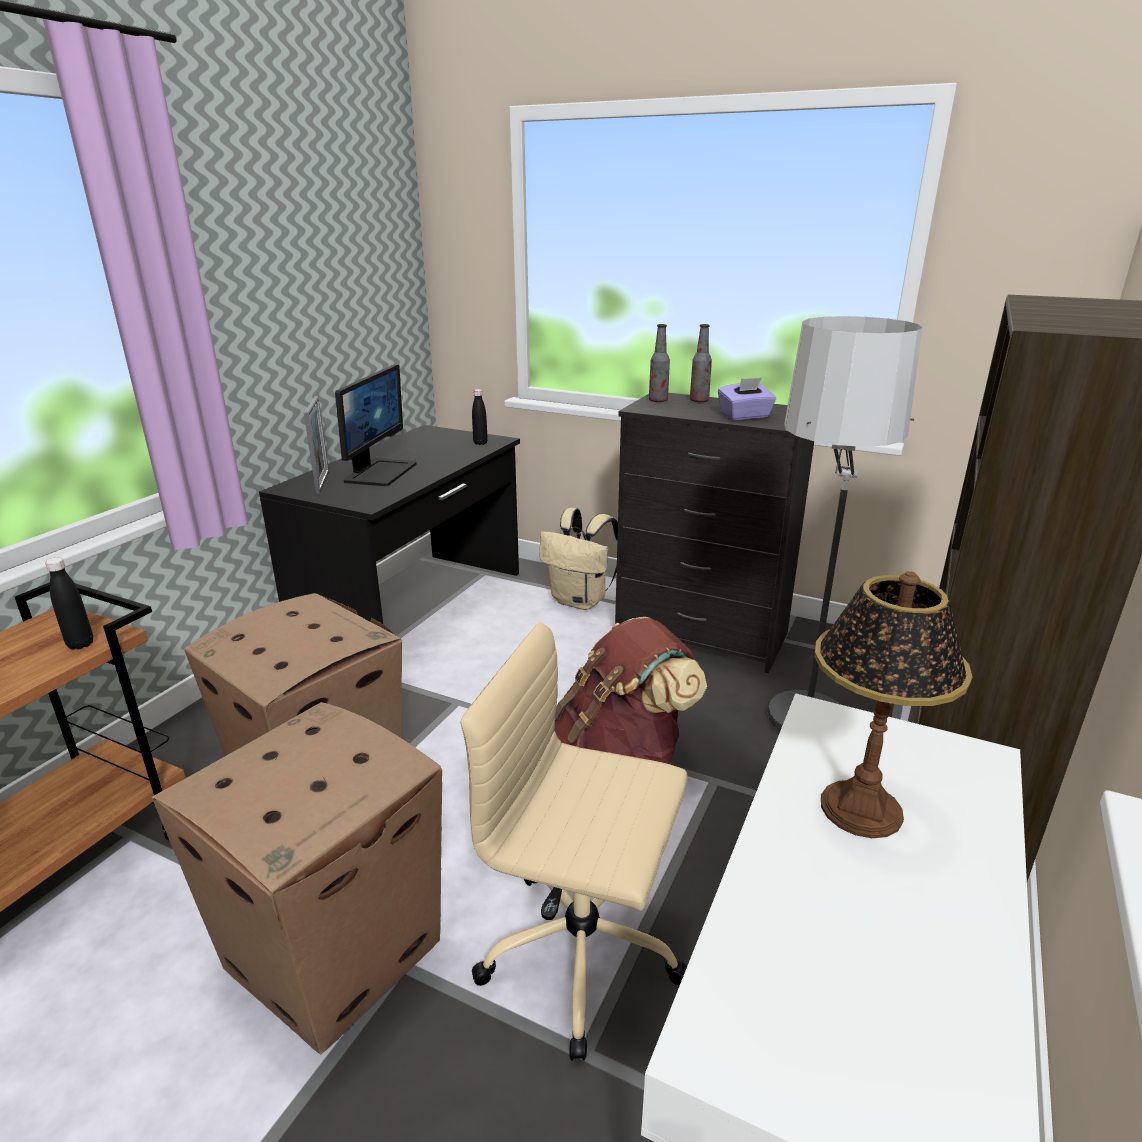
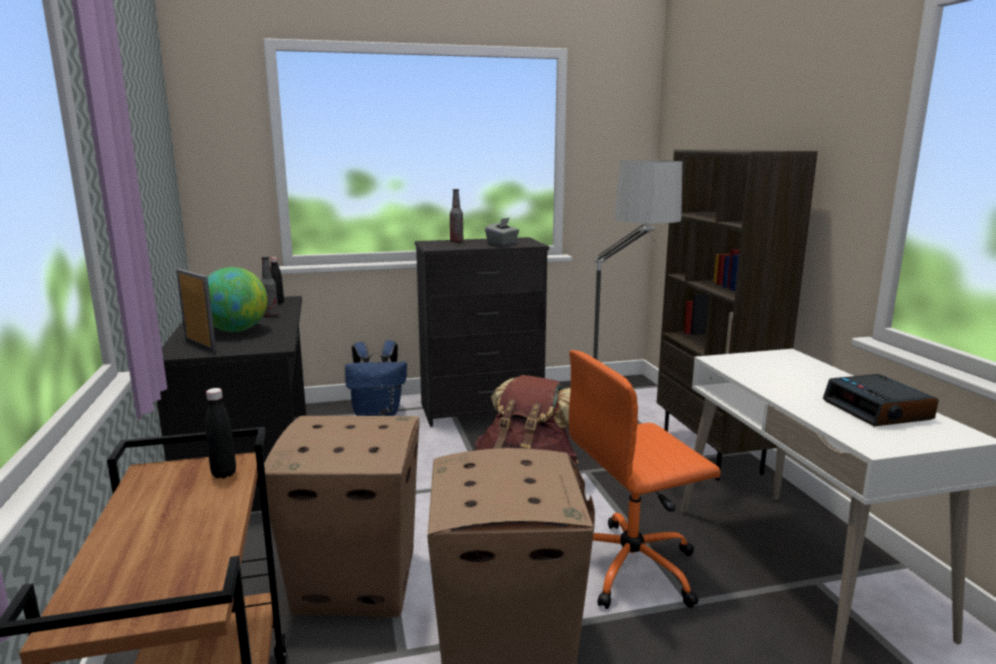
camera: 40 degrees left, 10 degrees down
monitor [335,364,417,486] -> globe [208,267,268,332]
beige office chair [461,622,688,1061] -> orange office chair [569,350,720,609]
beige backpack [539,508,618,610] -> blue backpack [345,340,407,416]
bottle [649,324,670,402] -> bottle moved to [261,257,279,317]
purple tissue box [718,378,776,420] -> grey tissue box [485,218,519,246]
table lamp [814,571,972,838] -> none
none -> alarm clock [823,374,939,426]

